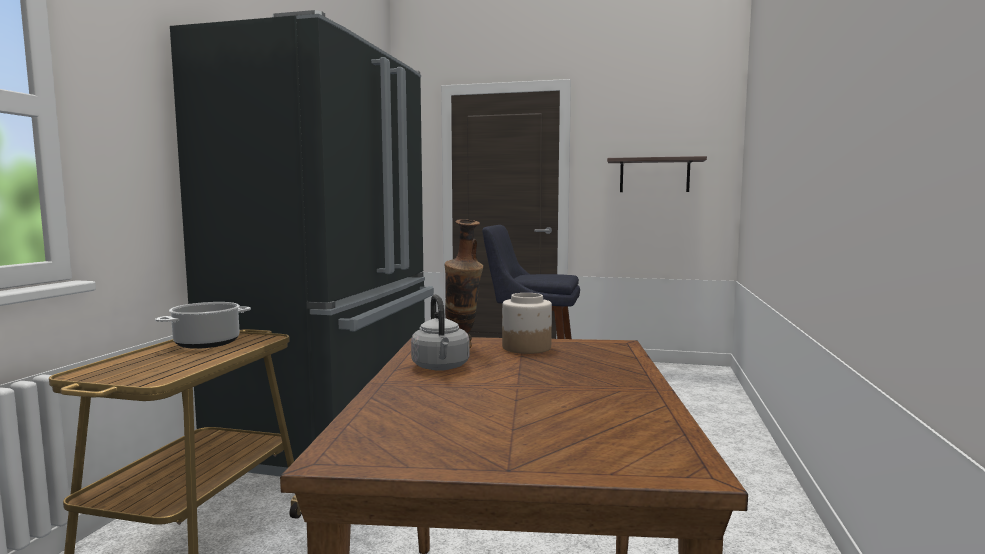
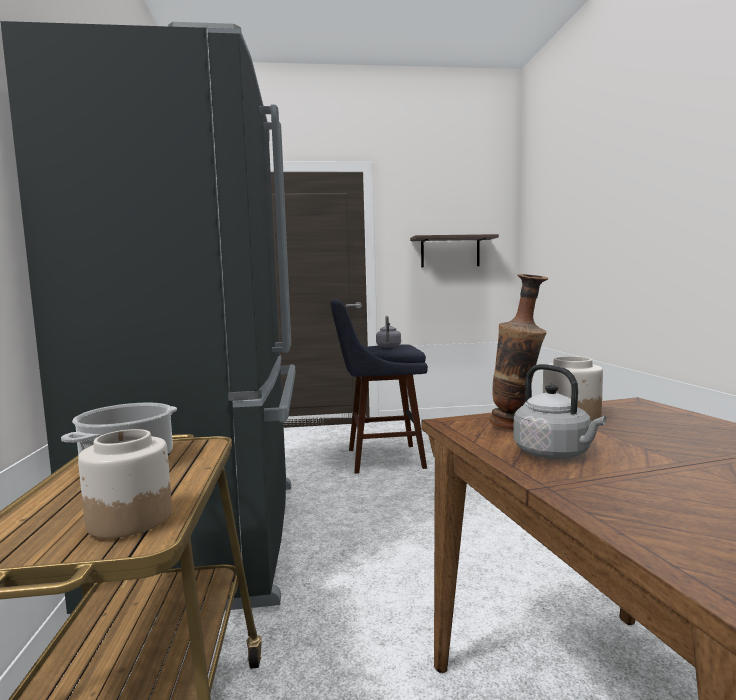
camera: 20 degrees left, 0 degrees up
none -> jar [78,429,172,538]
none -> grey kettle [376,316,401,348]

